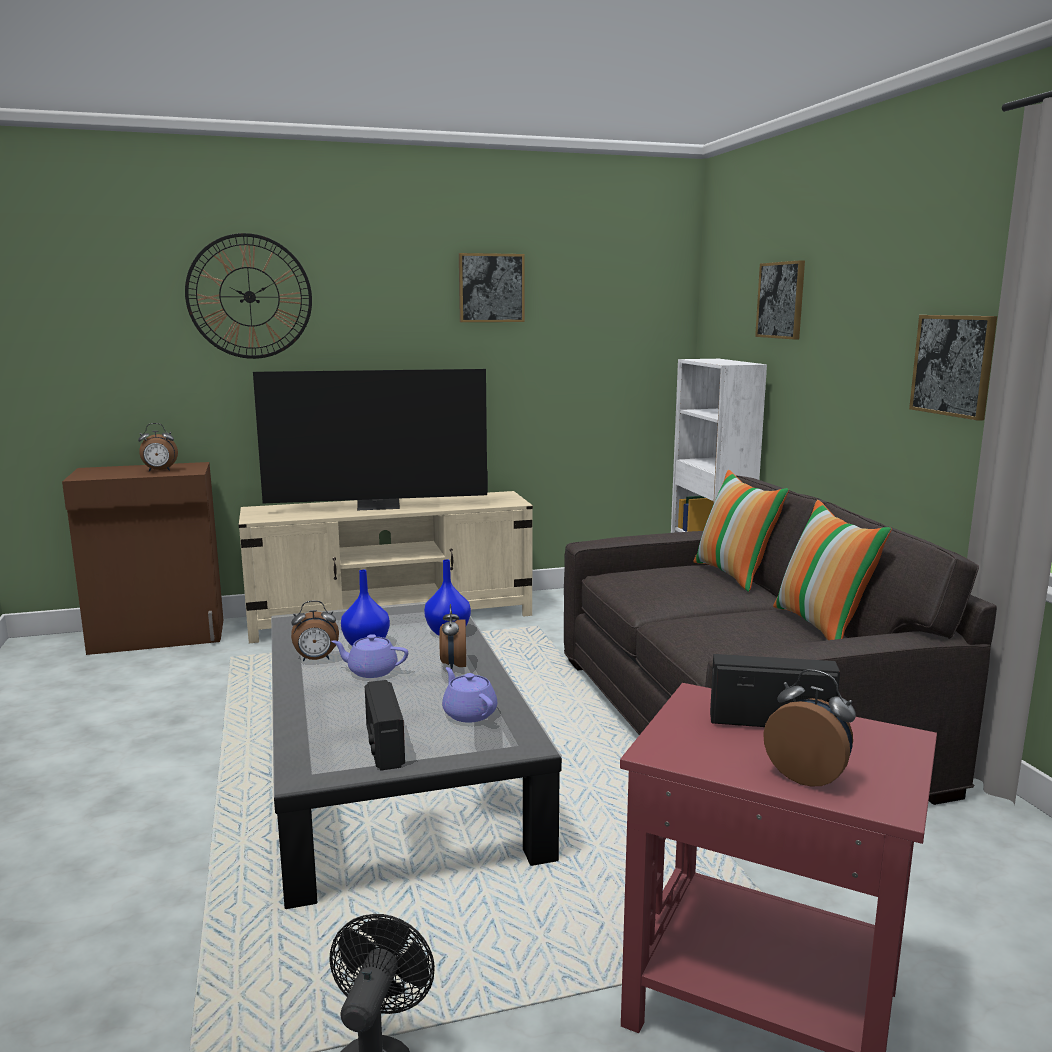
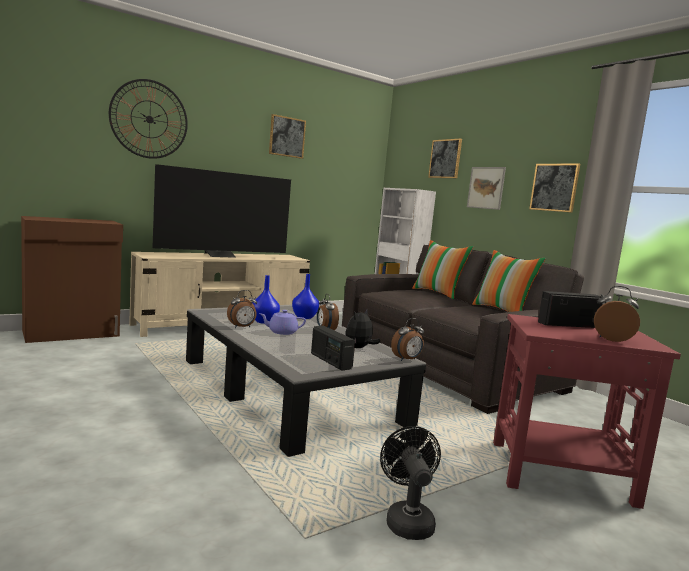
camera: 20 degrees left, 5 degrees down
alarm clock [138,423,178,472] -> alarm clock moved to [391,318,424,361]
purple teapot [442,667,497,723] -> plush toy [345,309,380,348]
none -> picture [467,167,506,210]

